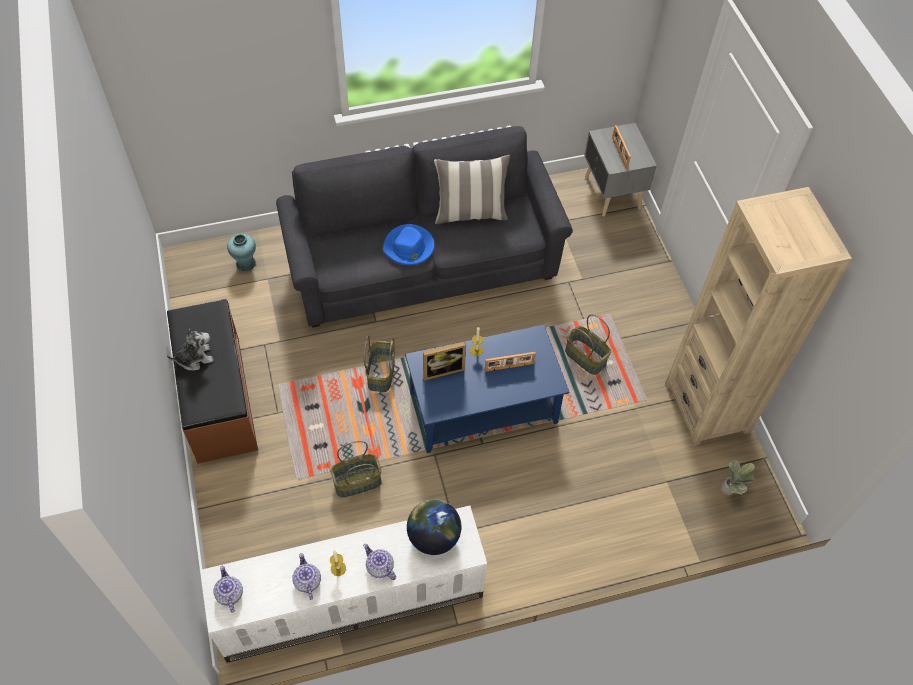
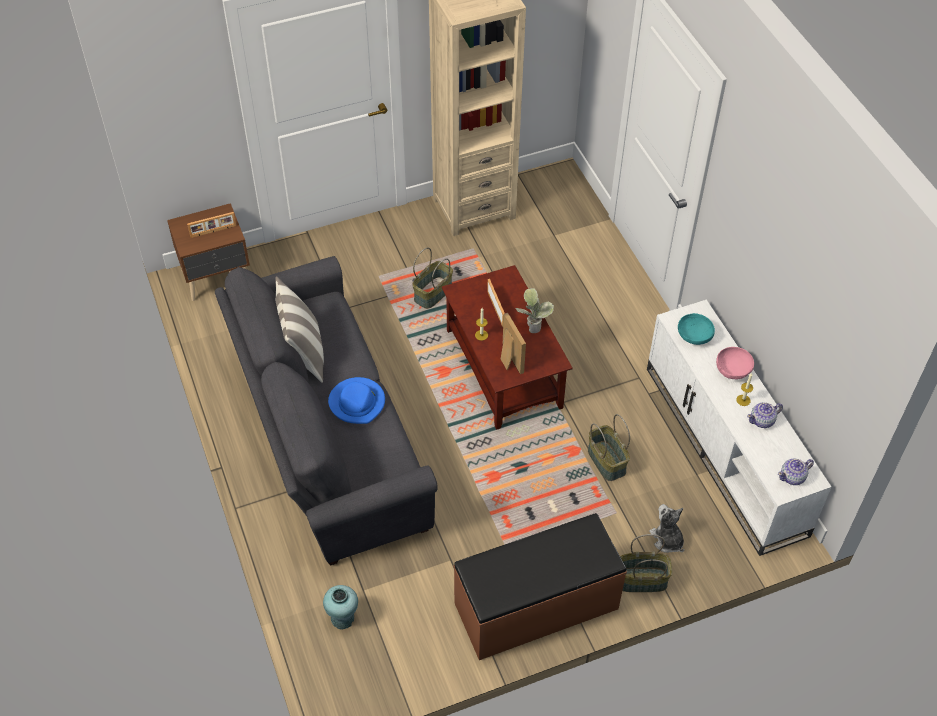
camera: 95 degrees left, 5 degrees down
plush toy [167,328,214,370] -> plush toy moved to [649,504,684,553]
teapot [363,544,396,580] -> pink bowl [716,347,754,379]
basket [364,335,395,392] -> basket moved to [620,534,672,592]
blue coffee table [405,325,570,453] -> brown coffee table [442,265,573,430]
globe [407,499,461,555] -> turquoise bowl [678,313,715,345]
grey nightstand [584,123,657,216] -> brown nightstand [167,203,250,301]
potted plant [721,460,755,495] -> potted plant moved to [516,288,554,333]

